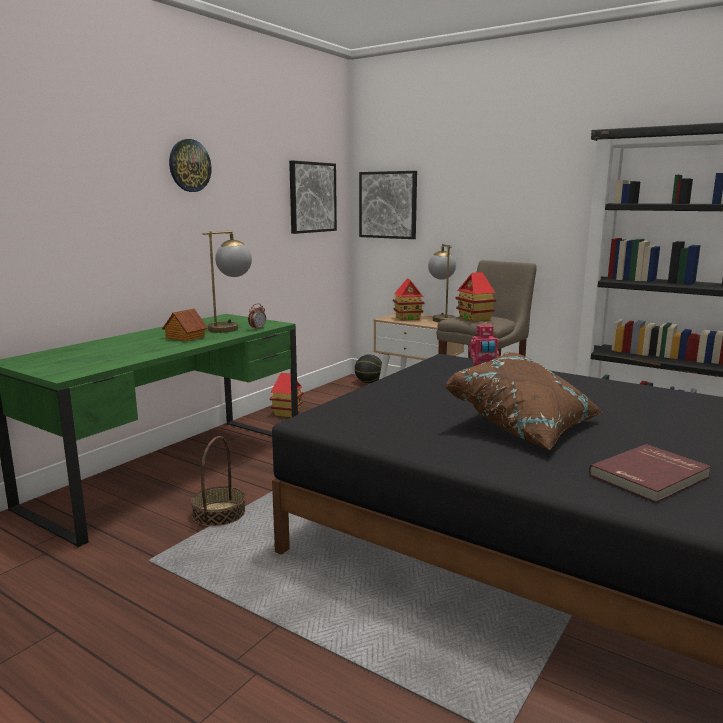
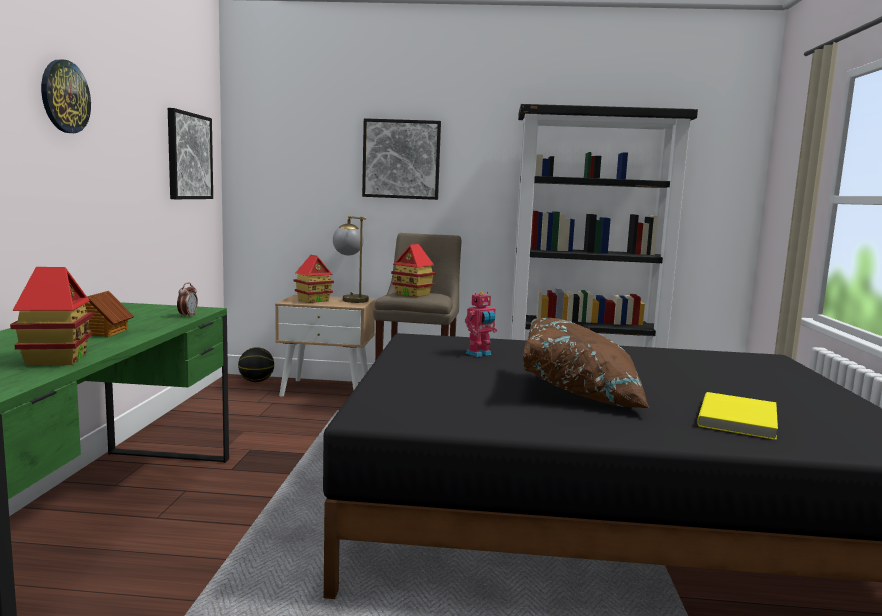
camera: 30 degrees left, 5 degrees down
basket [191,436,245,527] -> none
table lamp [202,231,252,333] -> none
toy house [270,373,304,417] -> toy house moved to [10,267,93,366]
picture [359,171,417,239] -> picture moved to [362,118,441,200]
red book [589,444,711,502] -> yellow book [697,392,778,440]

